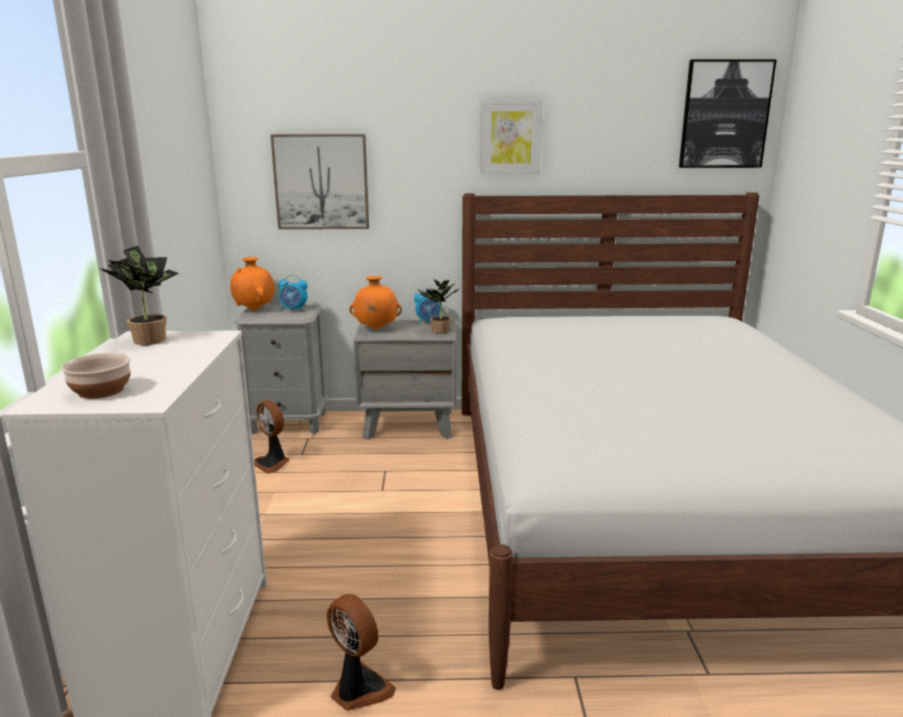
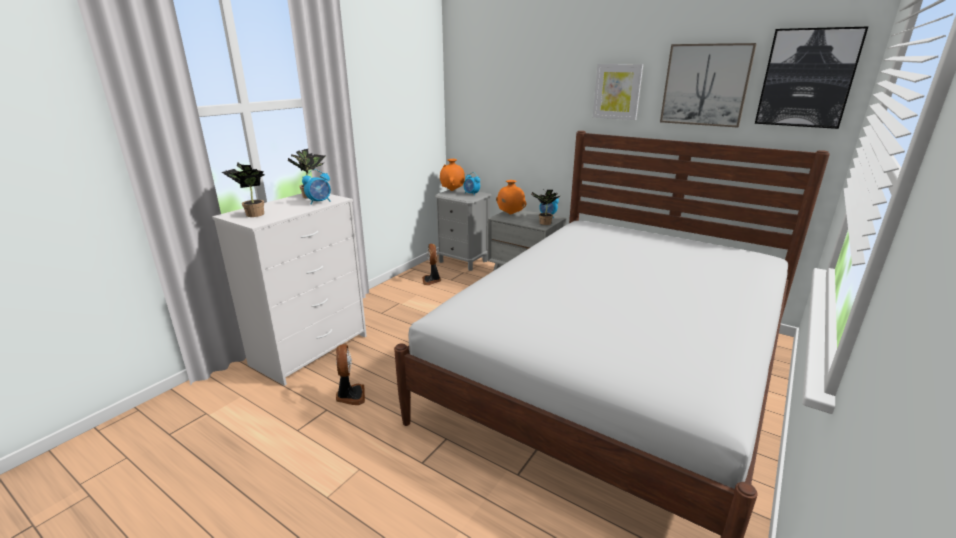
camera: 35 degrees right, 5 degrees up
bowl [61,353,131,399] -> potted plant [222,163,264,217]
picture [270,134,369,229] -> picture moved to [660,43,757,128]
none -> alarm clock [302,170,331,205]

